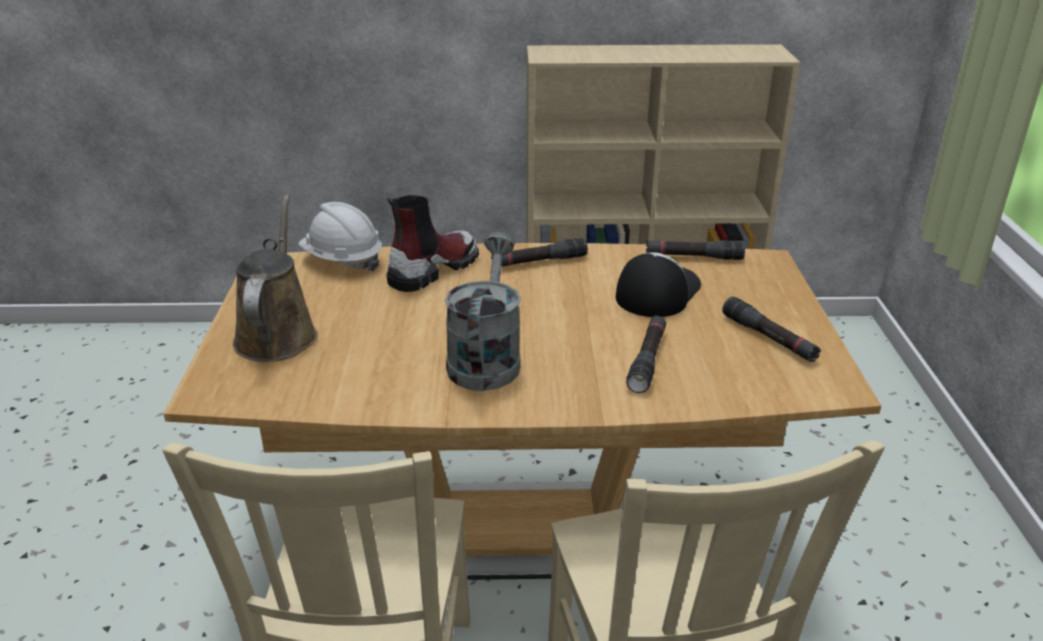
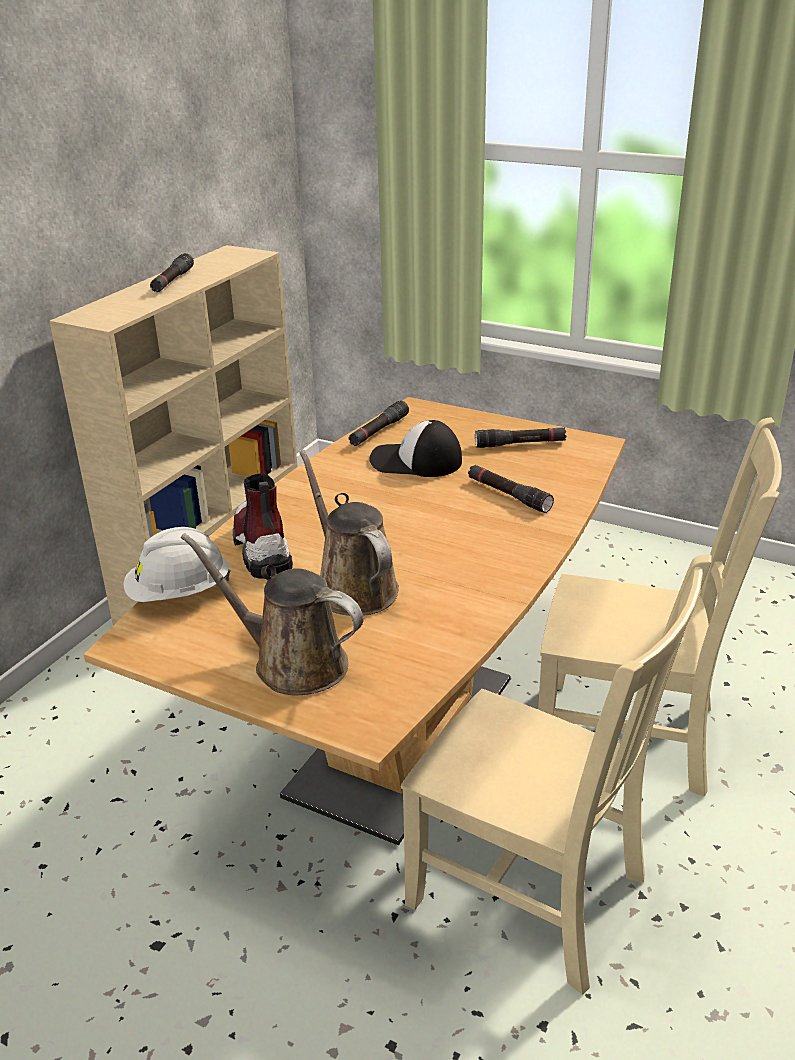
camera: 60 degrees left, 0 degrees up
grey watering can [445,232,521,391] -> none
black flashlight [491,237,588,267] -> black flashlight moved to [150,253,194,292]
cap [616,252,701,317] -> cap turned 45 degrees counterclockwise [369,420,462,477]
none -> brown watering can [299,450,399,616]

